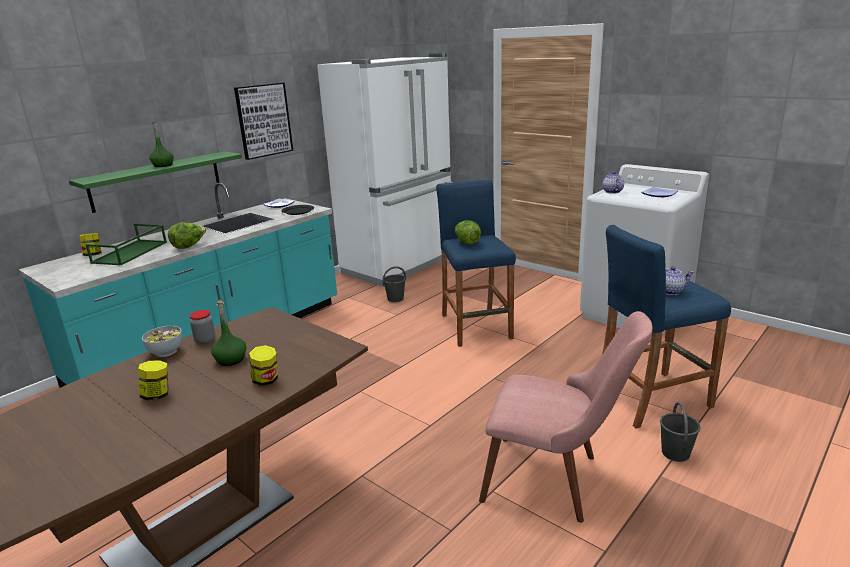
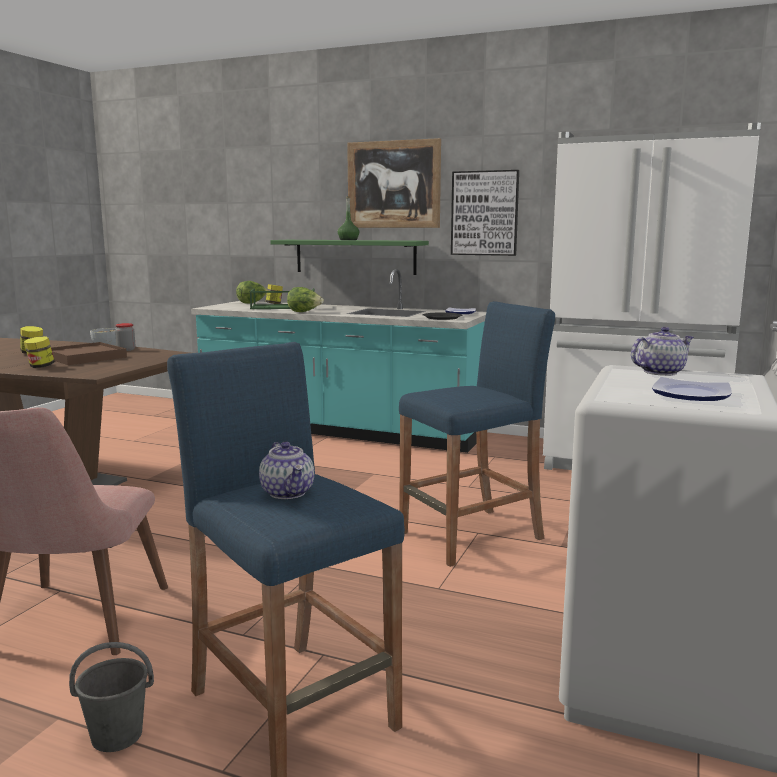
camera: 70 degrees right, 10 degrees down
green bottle [211,300,247,366] -> brown tray [51,342,127,365]
grey bucket [382,266,406,302] -> none
lettuce [455,220,481,245] -> lettuce moved to [236,281,267,304]
none -> picture [347,138,441,228]

